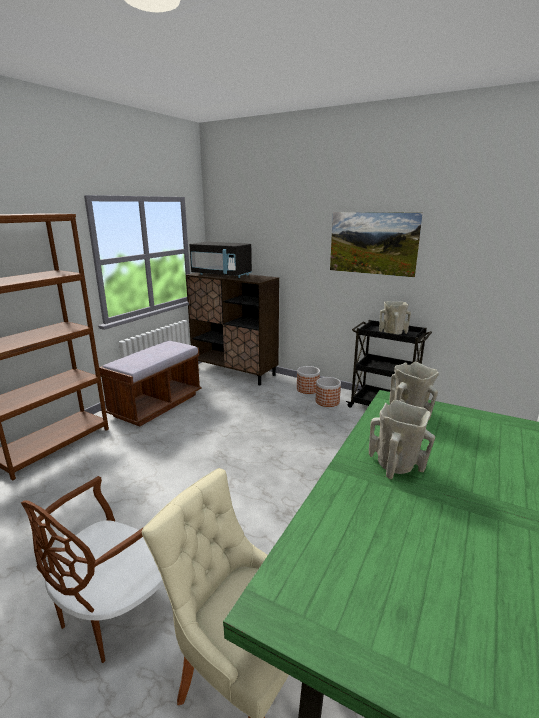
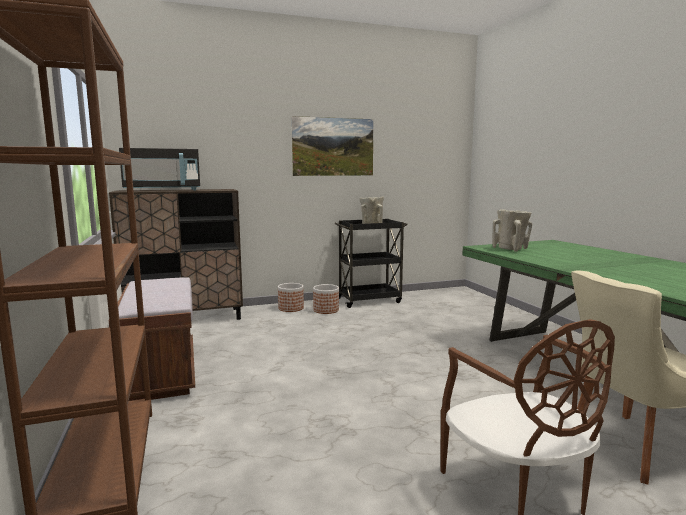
camera: 50 degrees left, 10 degrees down
beige vase [369,400,435,479] -> none

